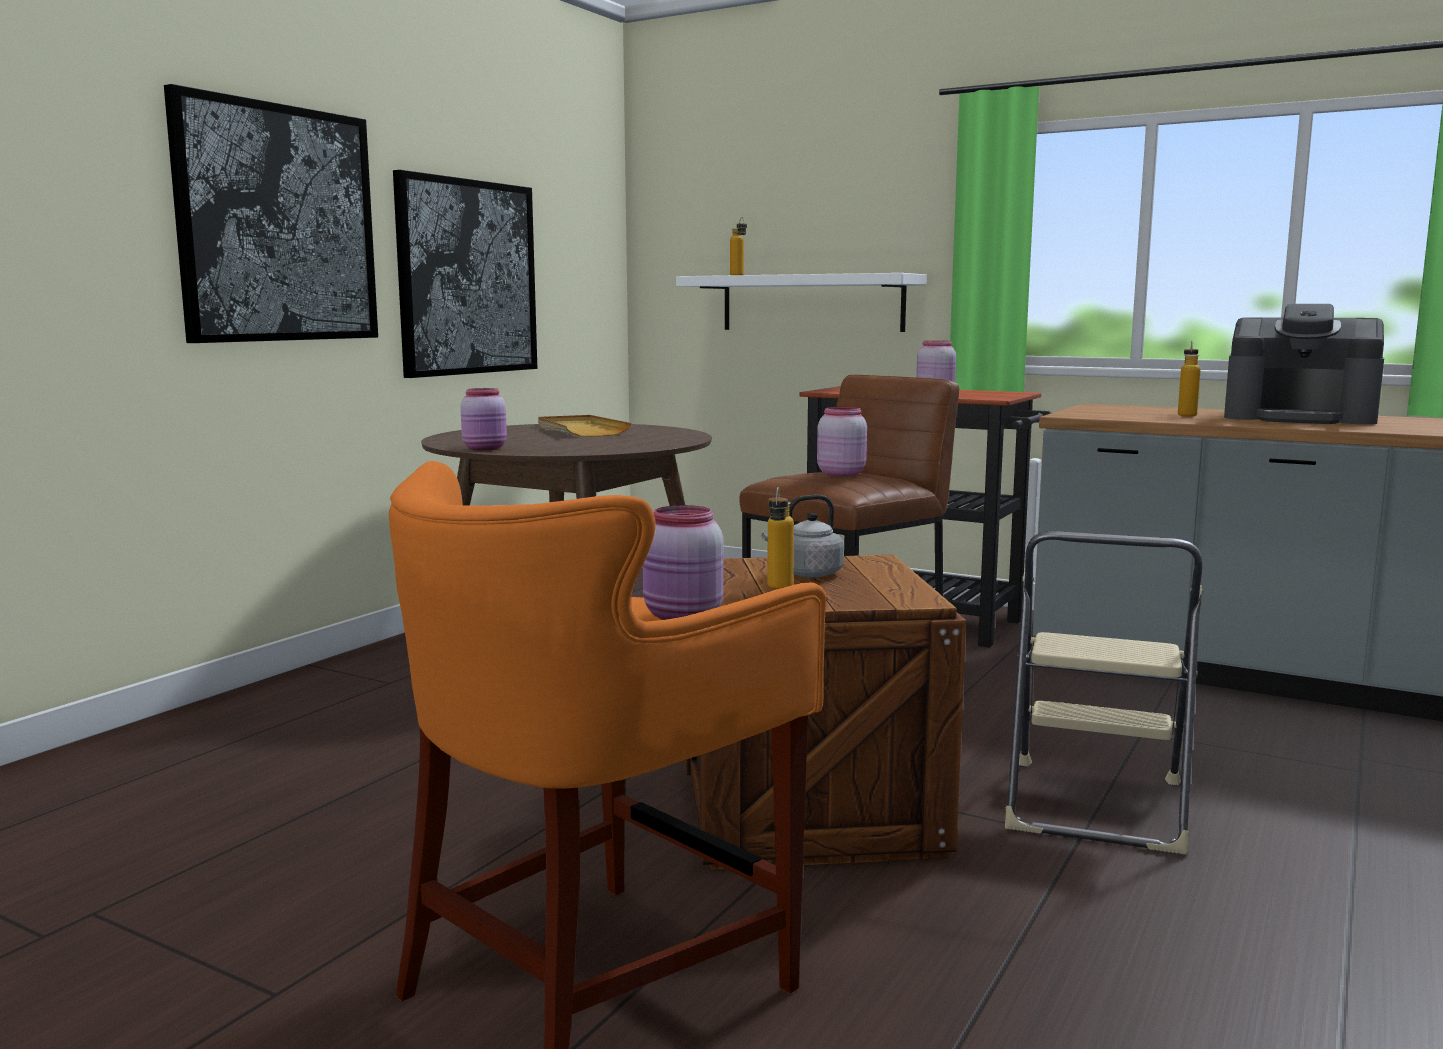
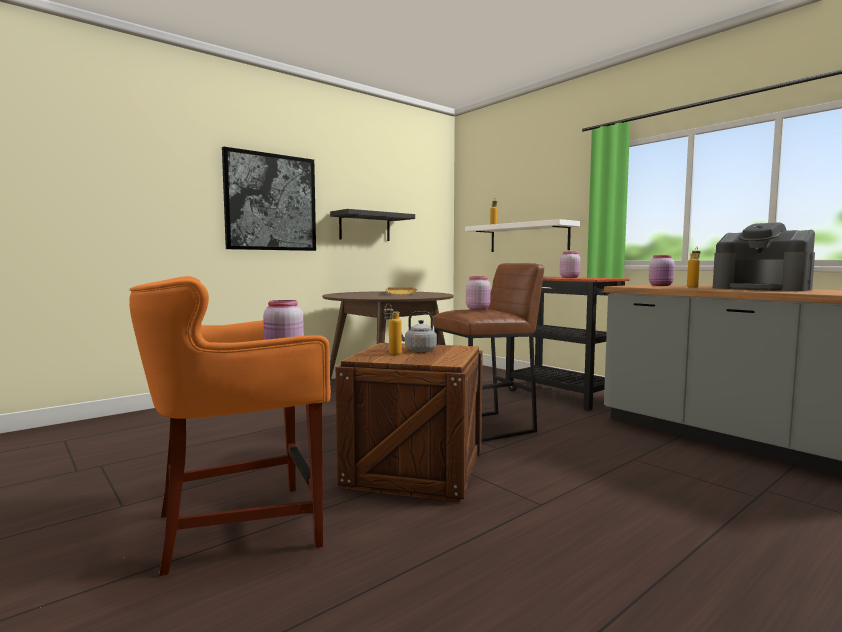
camera: 20 degrees right, 5 degrees down
picture [393,170,537,378] -> black shelf [330,209,415,241]
pink jar [461,388,507,450] -> pink jar moved to [649,255,674,286]
beige step ladder [1005,531,1203,855] -> none

